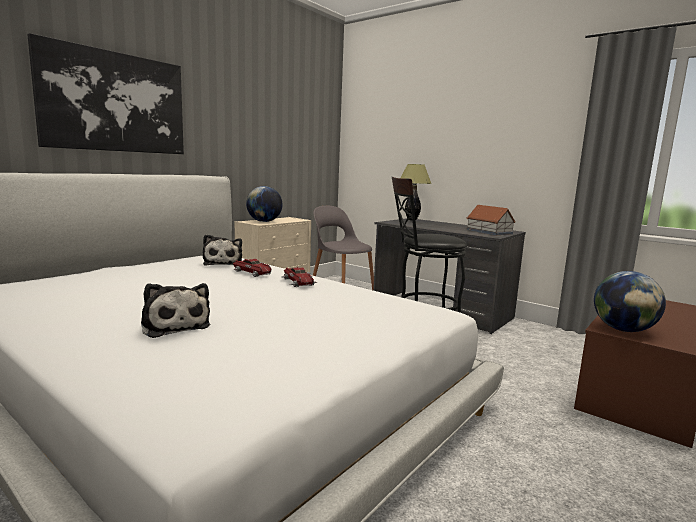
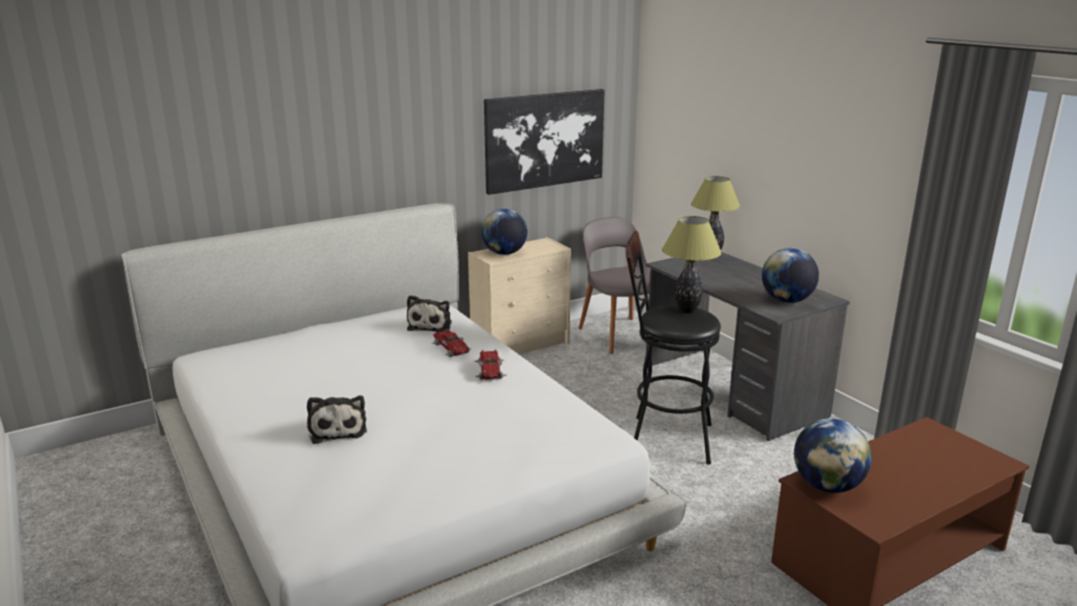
camera: 20 degrees right, 10 degrees up
picture [27,33,184,154] -> picture moved to [484,89,605,195]
toy house [467,205,516,235] -> globe [762,248,819,303]
none -> table lamp [662,216,722,313]

